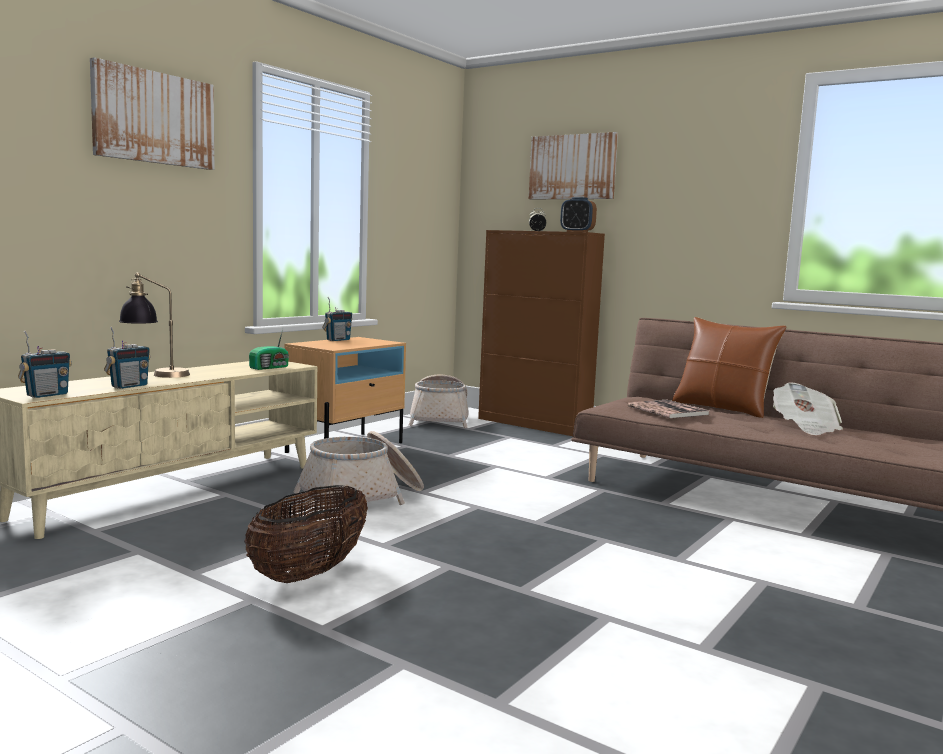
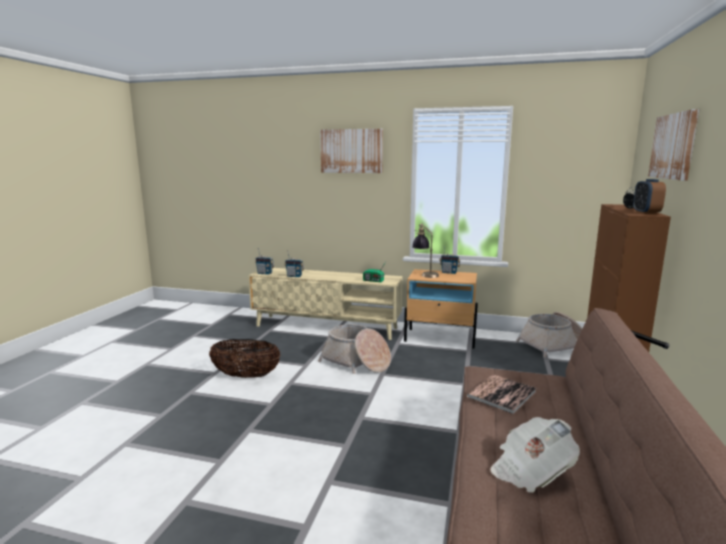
camera: 70 degrees right, 5 degrees up
table lamp [119,272,190,378] -> table lamp moved to [412,223,439,278]
brown pillow [672,317,787,418] -> none

